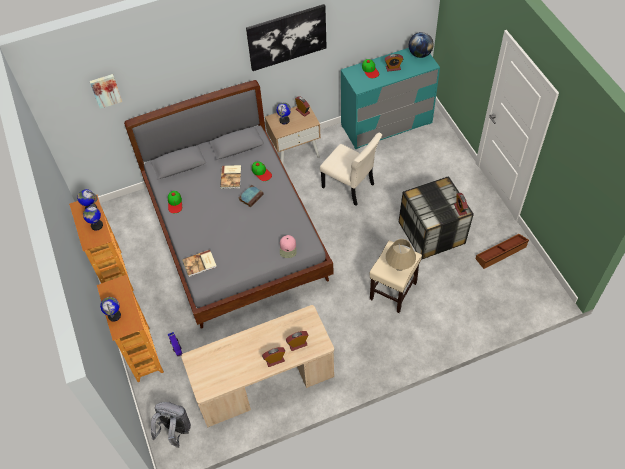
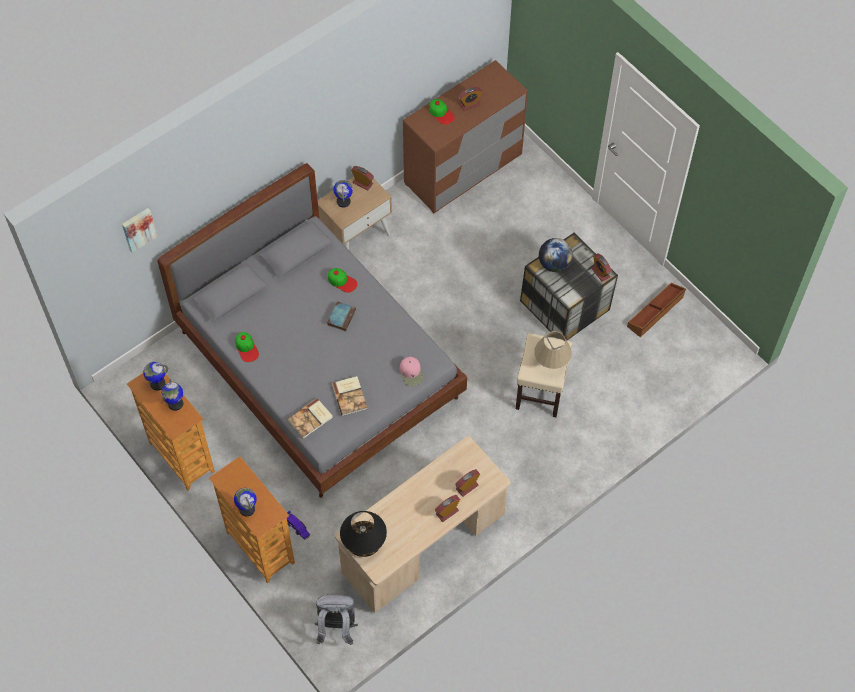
camera: 20 degrees left, 5 degrees up
book [220,165,241,189] -> book moved to [332,376,368,416]
picture [246,4,327,71] -> none
beige chair [320,133,382,206] -> none
turquoise dresser [341,48,440,149] -> brown dresser [403,60,528,214]
globe [409,32,434,58] -> globe moved to [539,238,573,272]
none -> black table lamp [340,511,387,557]

